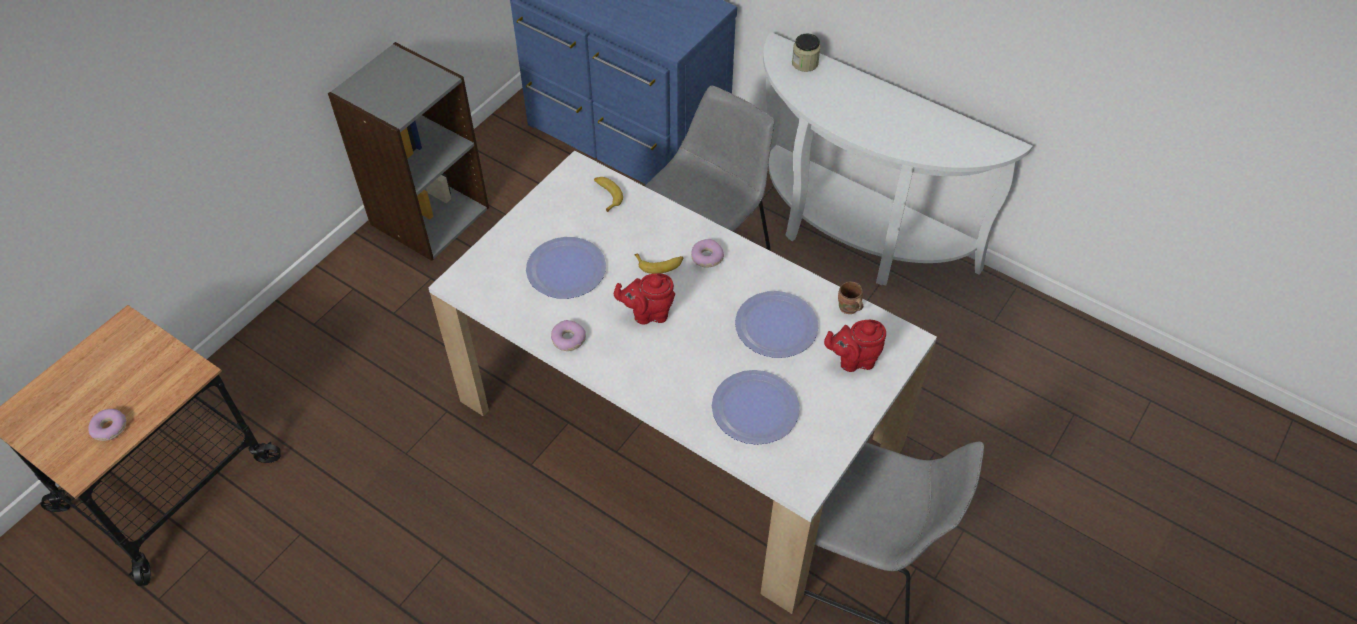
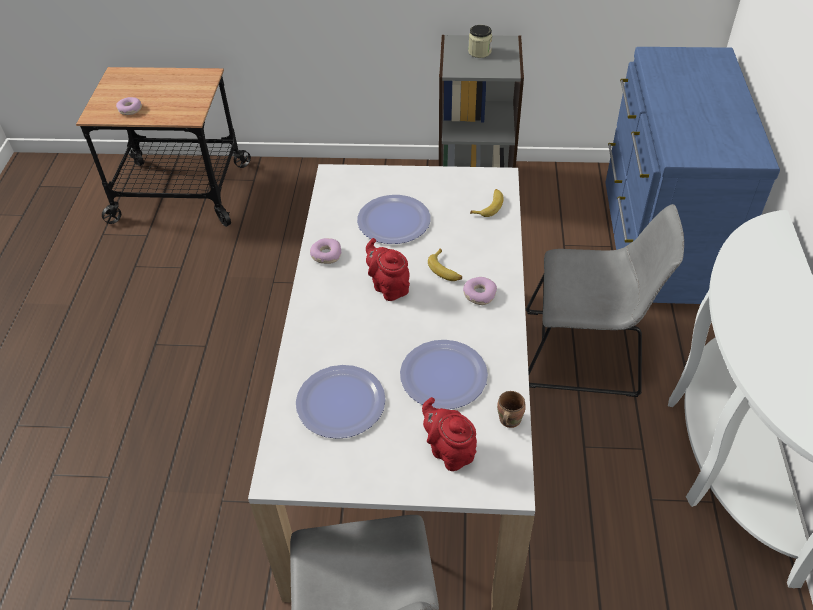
camera: 60 degrees right, 5 degrees down
jar [792,33,821,72] -> jar moved to [468,25,492,58]

